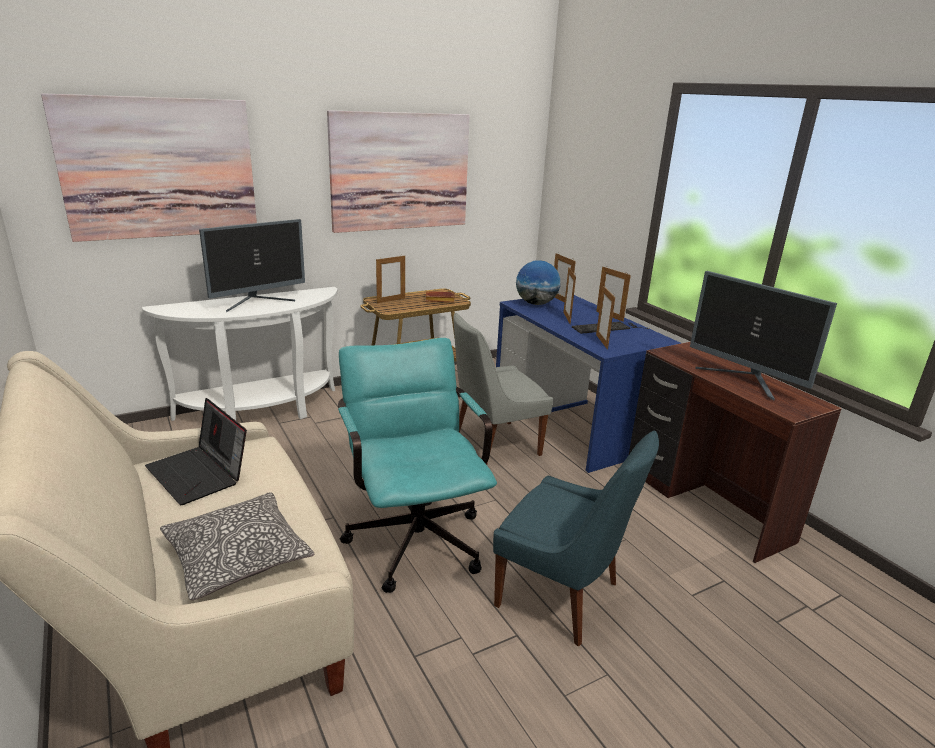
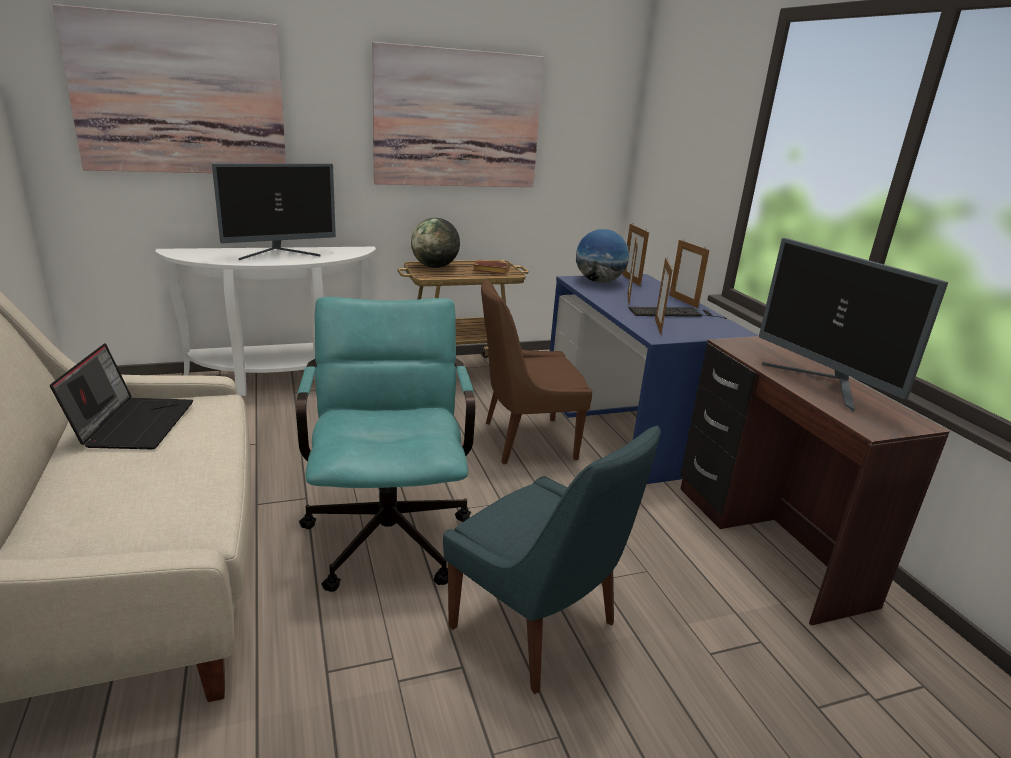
camera: 10 degrees right, 0 degrees up
laptop [145,398,247,505] -> laptop turned 150 degrees counterclockwise [50,343,193,449]
pillow [160,492,314,600] -> none
picture frame [376,255,405,303] -> globe [411,218,460,268]
grey chair [453,313,553,465] -> brown chair [481,279,593,464]

